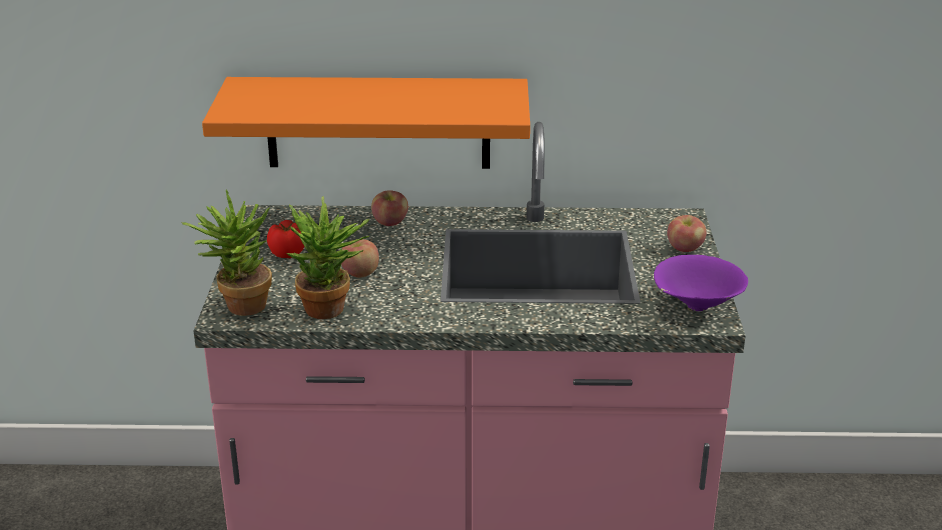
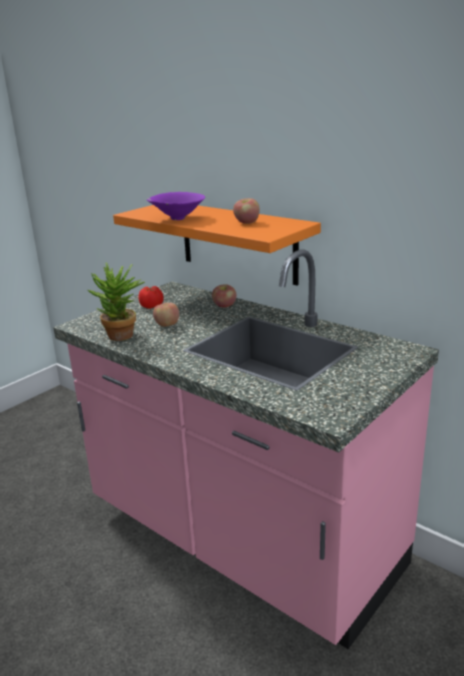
camera: 40 degrees right, 5 degrees down
potted plant [181,190,272,316] -> none
purple bowl [654,255,748,311] -> purple bowl moved to [147,192,205,220]
apple [667,215,706,252] -> apple moved to [233,198,260,224]

